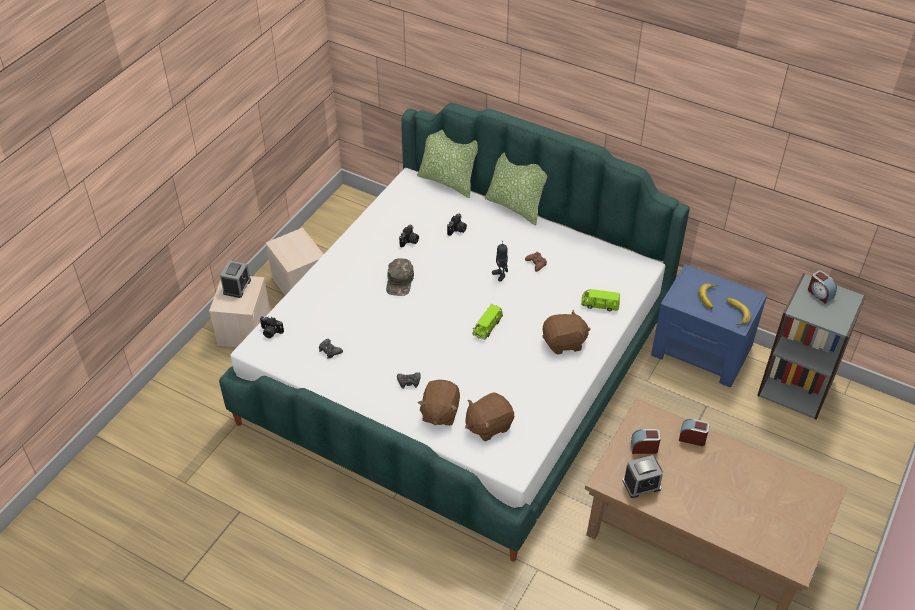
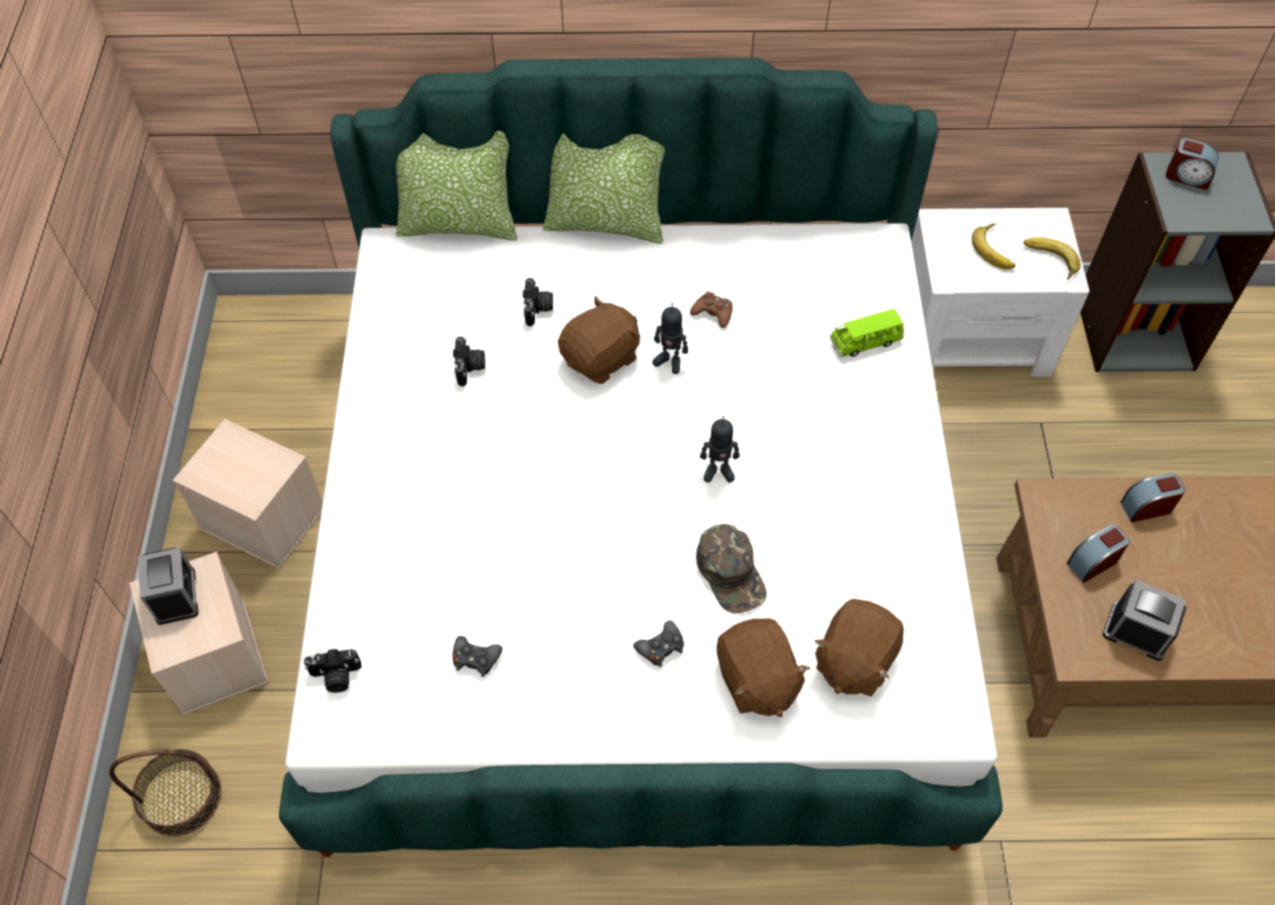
camera: 30 degrees left, 10 degrees up
green cap [386,258,414,296] -> green cap moved to [696,524,767,613]
green toy car [472,304,503,340] -> toy robot [700,416,740,483]
brown plush toy [542,309,590,354] -> brown plush toy moved to [558,296,640,384]
alarm clock [623,455,663,498] -> alarm clock turned 105 degrees counterclockwise [1103,580,1186,661]
blue nightstand [651,264,767,387] -> white nightstand [911,208,1089,377]
none -> basket [109,749,221,836]

